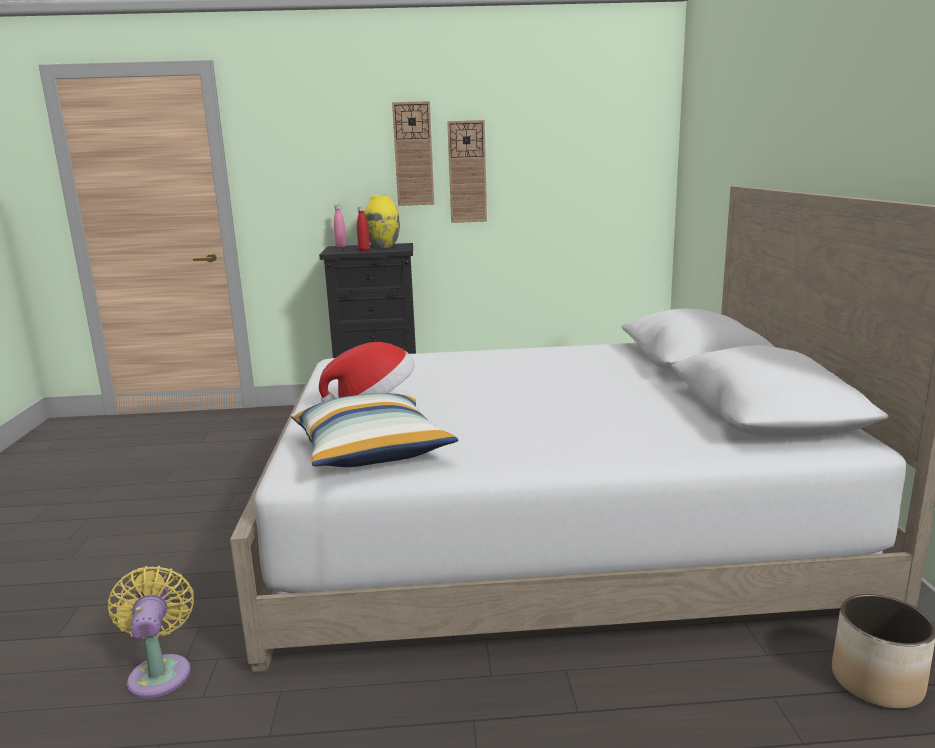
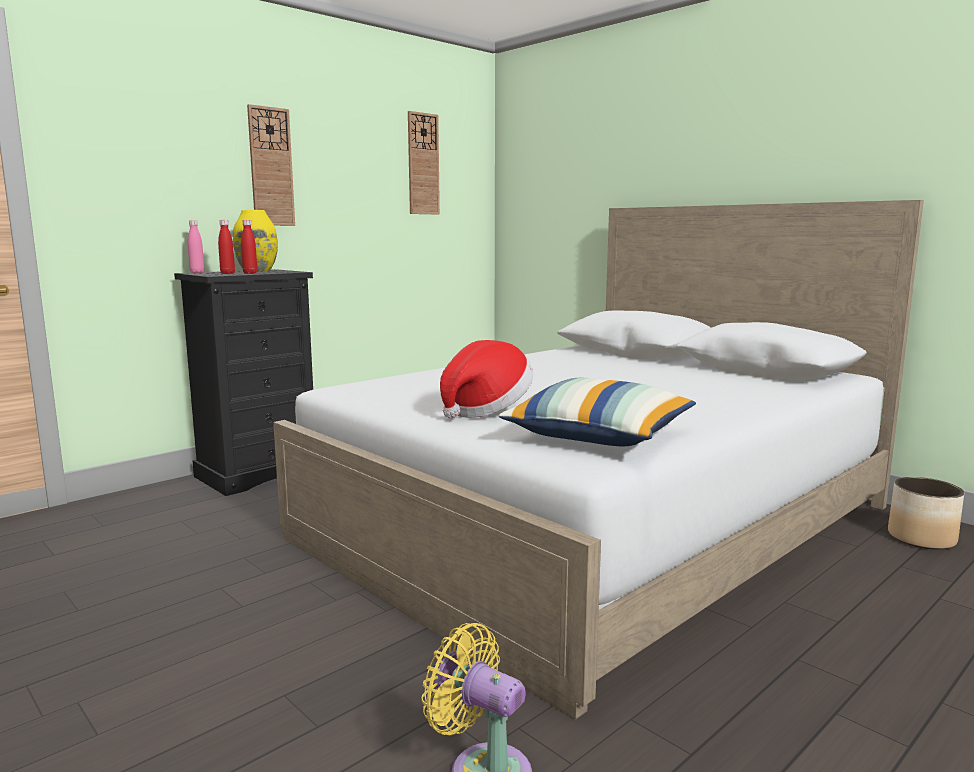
camera: 40 degrees left, 5 degrees down
wall clock [447,120,487,223] -> wall clock moved to [408,111,440,214]
none -> red bottle [218,220,235,274]

